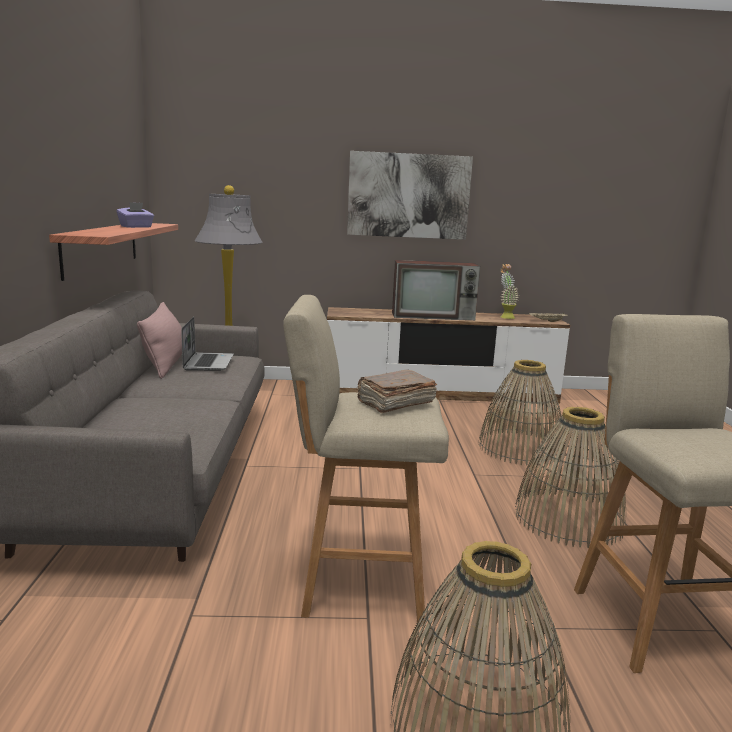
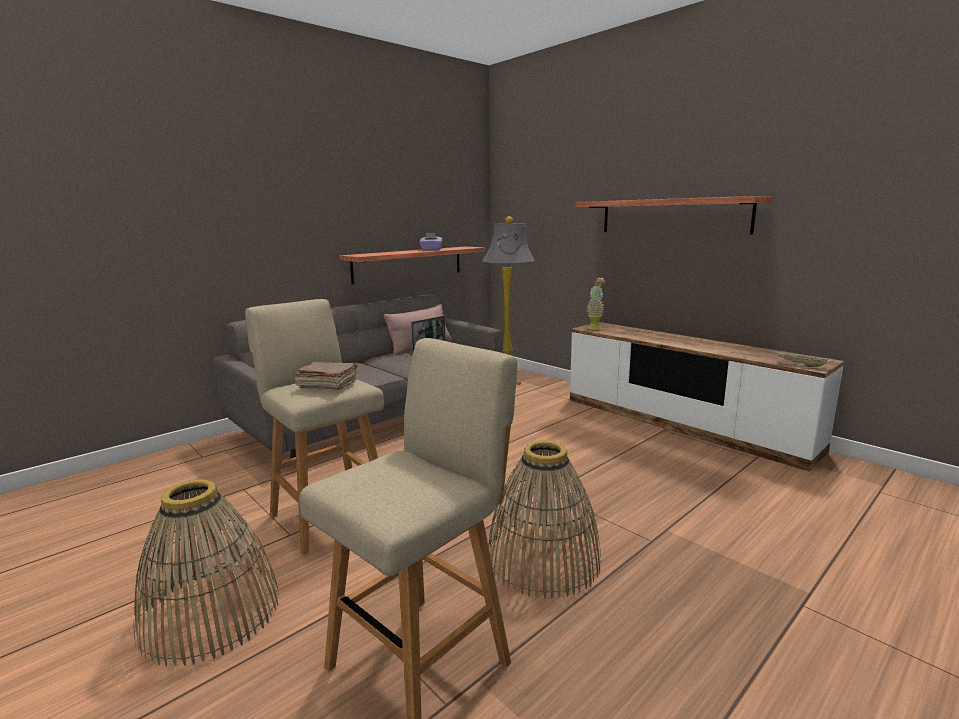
camera: 50 degrees right, 0 degrees up
picture [347,151,473,240] -> shelf [575,196,772,235]
television [392,260,480,321] -> none
basket [478,360,563,465] -> none
potted plant [501,264,519,319] -> potted plant moved to [587,278,605,330]

